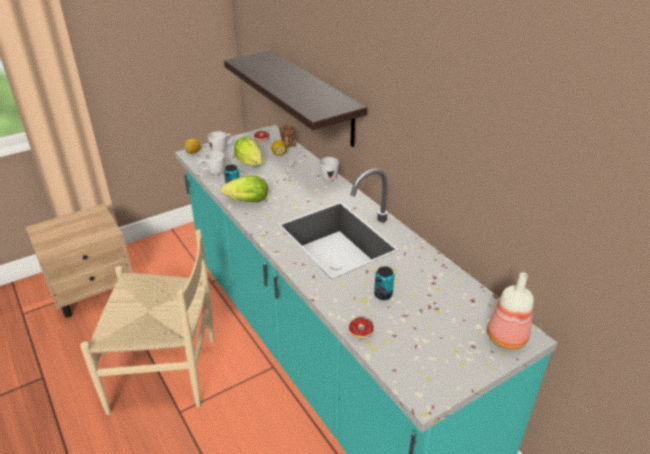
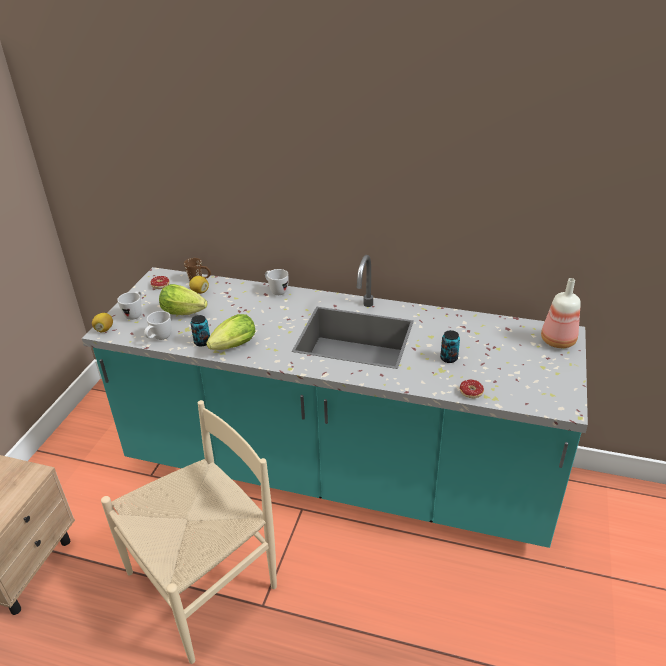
camera: 40 degrees left, 0 degrees up
shelf [224,51,367,147] -> none

